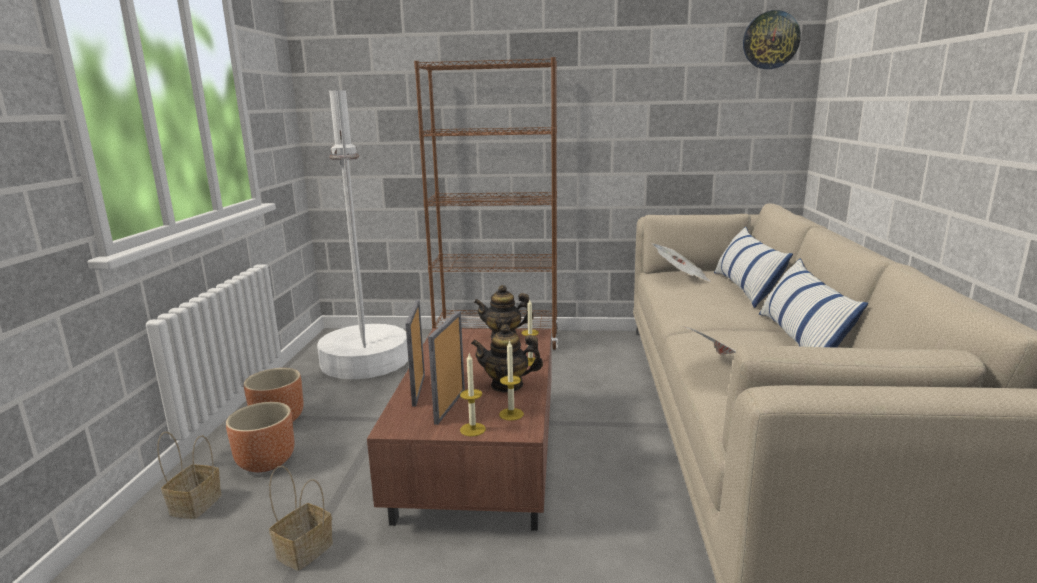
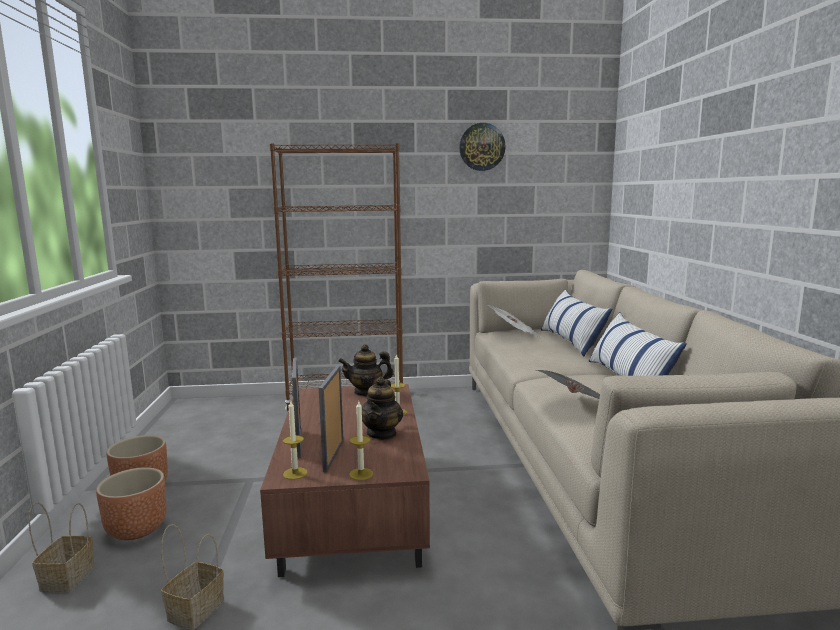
camera: 10 degrees left, 5 degrees down
white floor lamp [317,90,408,379] -> none
teapot [471,324,543,392] -> teapot turned 75 degrees counterclockwise [362,377,403,440]
candle [499,340,524,421] -> candle moved to [283,401,307,480]
wall clock [743,10,801,69] -> wall clock moved to [459,123,506,171]

